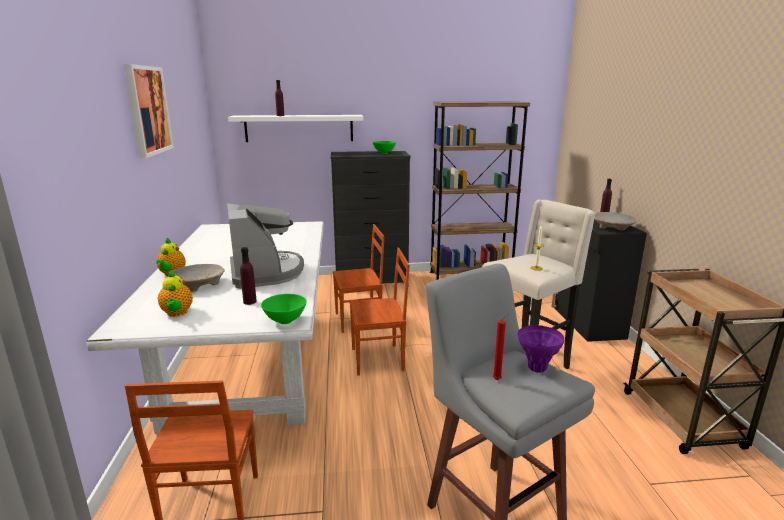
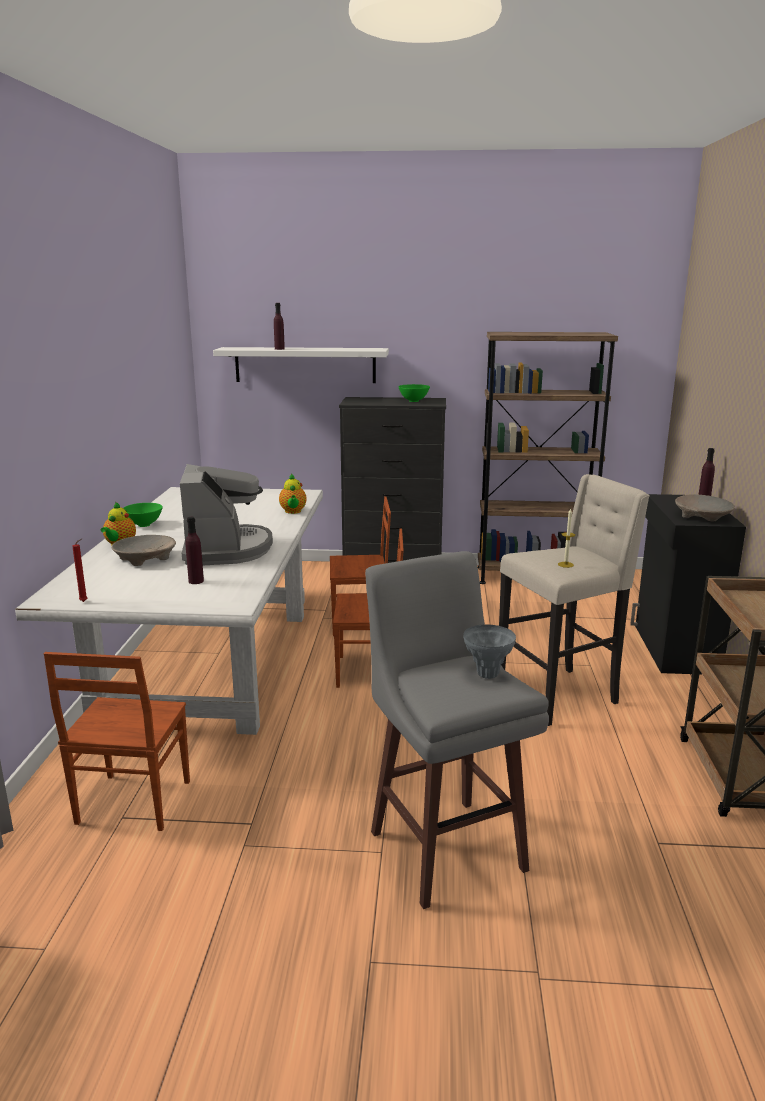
camera: 10 degrees right, 0 degrees up
picture [124,64,174,158] -> none
teapot [158,270,193,317] -> teapot moved to [279,473,307,514]
green bowl [261,294,307,324] -> green bowl moved to [123,503,163,527]
red candle [493,313,509,380] -> red candle moved to [72,538,87,602]
purple vase [518,325,564,373] -> grey vase [463,625,516,679]

